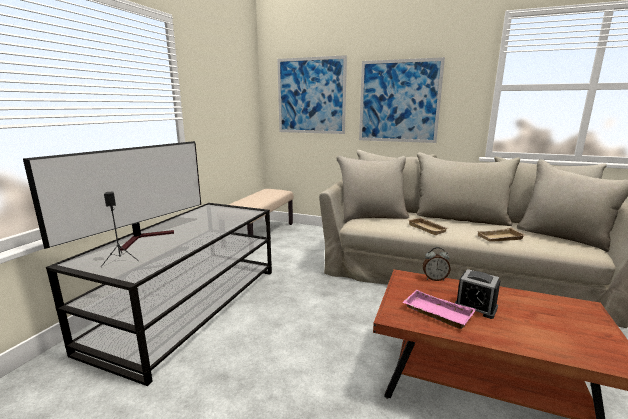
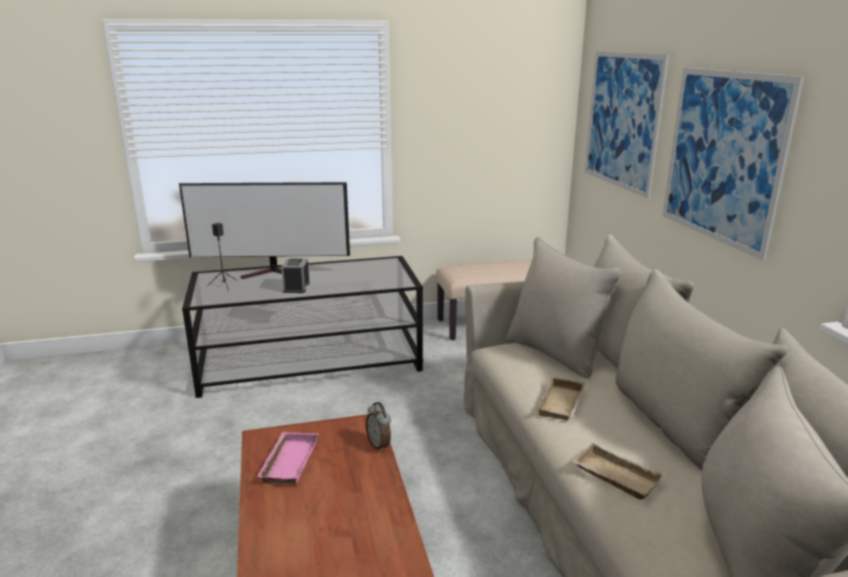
camera: 55 degrees right, 5 degrees up
alarm clock [455,269,501,319] -> alarm clock moved to [281,258,310,293]

